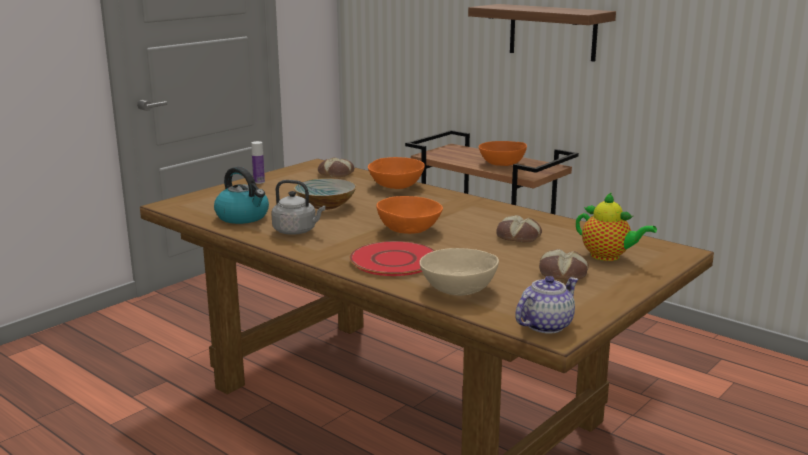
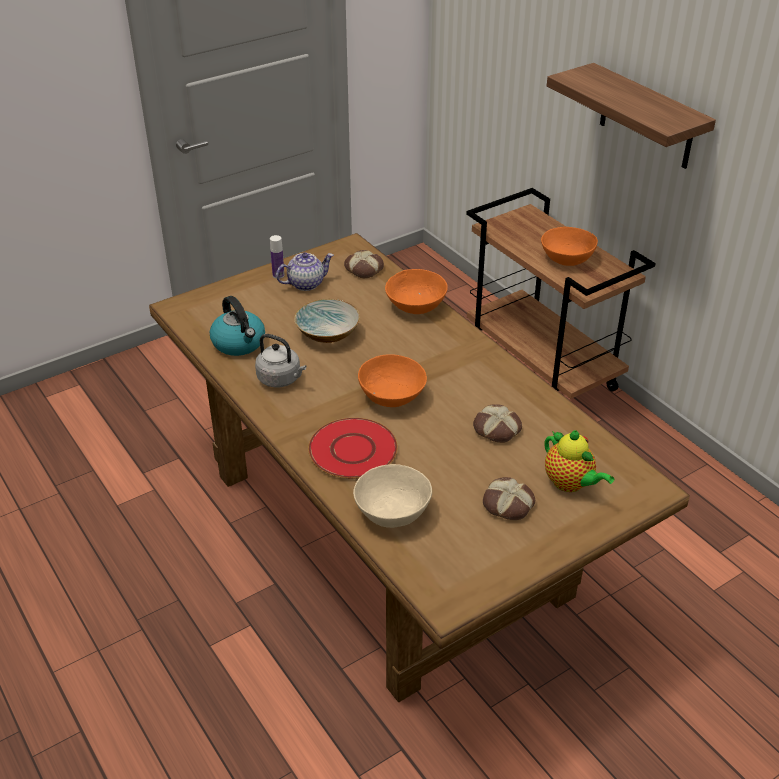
camera: 15 degrees right, 20 degrees up
teapot [515,276,578,334] -> teapot moved to [276,252,334,291]

